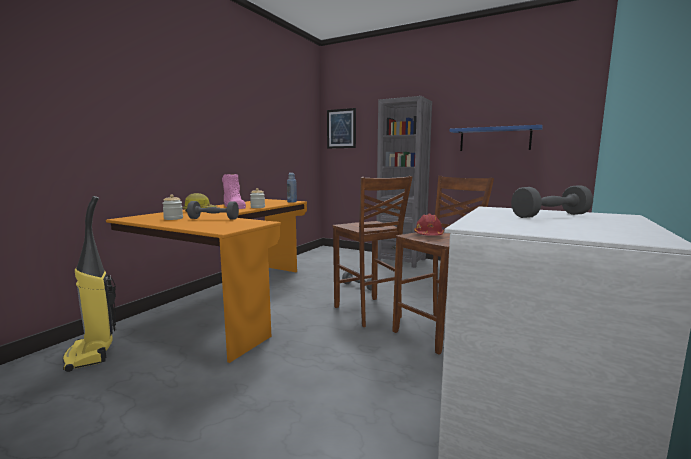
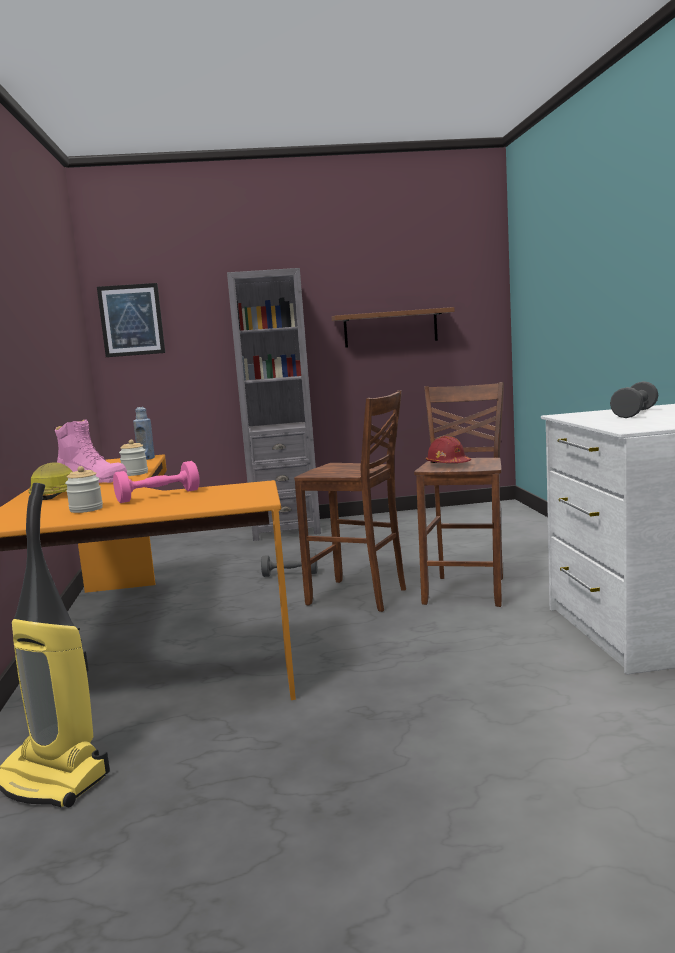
camera: 35 degrees left, 0 degrees up
grey dumbbell [187,201,239,220] -> pink dumbbell [113,461,200,503]
blue shelf [450,125,543,151] -> brown shelf [332,307,455,348]

